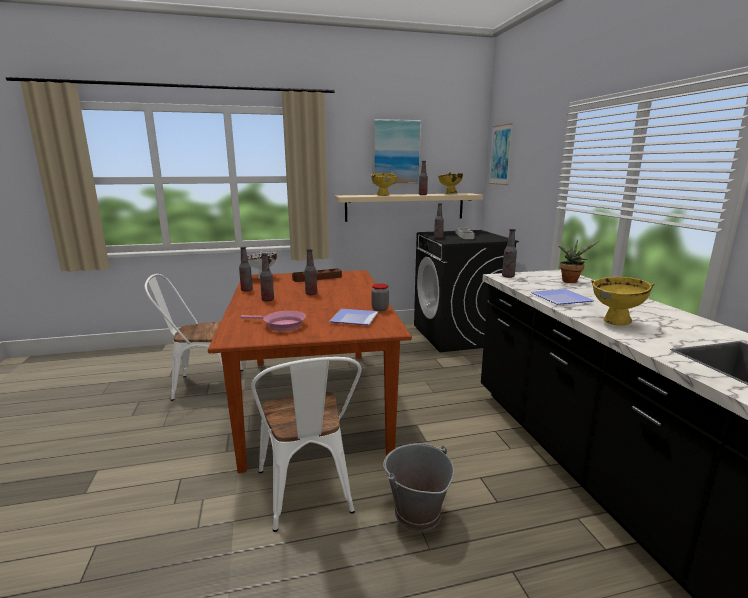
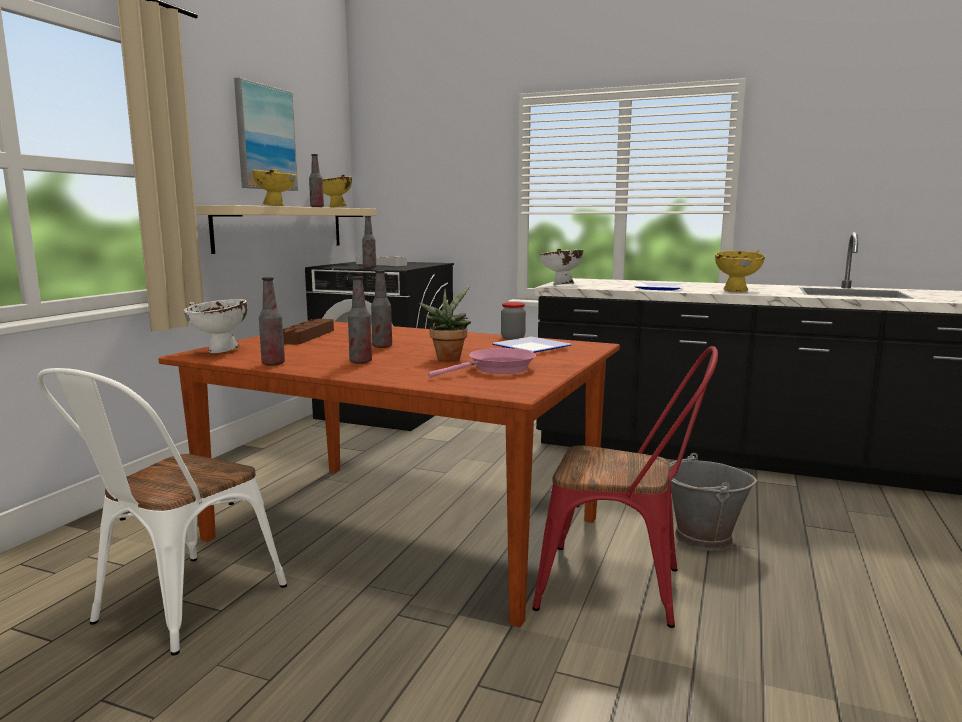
camera: 55 degrees left, 5 degrees down
white chair [251,357,361,532] -> red chair [532,346,718,628]
picture [488,123,513,185] -> none
bottle [502,229,517,278] -> white bowl [540,248,583,285]
potted plant [559,240,600,283] -> potted plant moved to [419,286,471,361]

